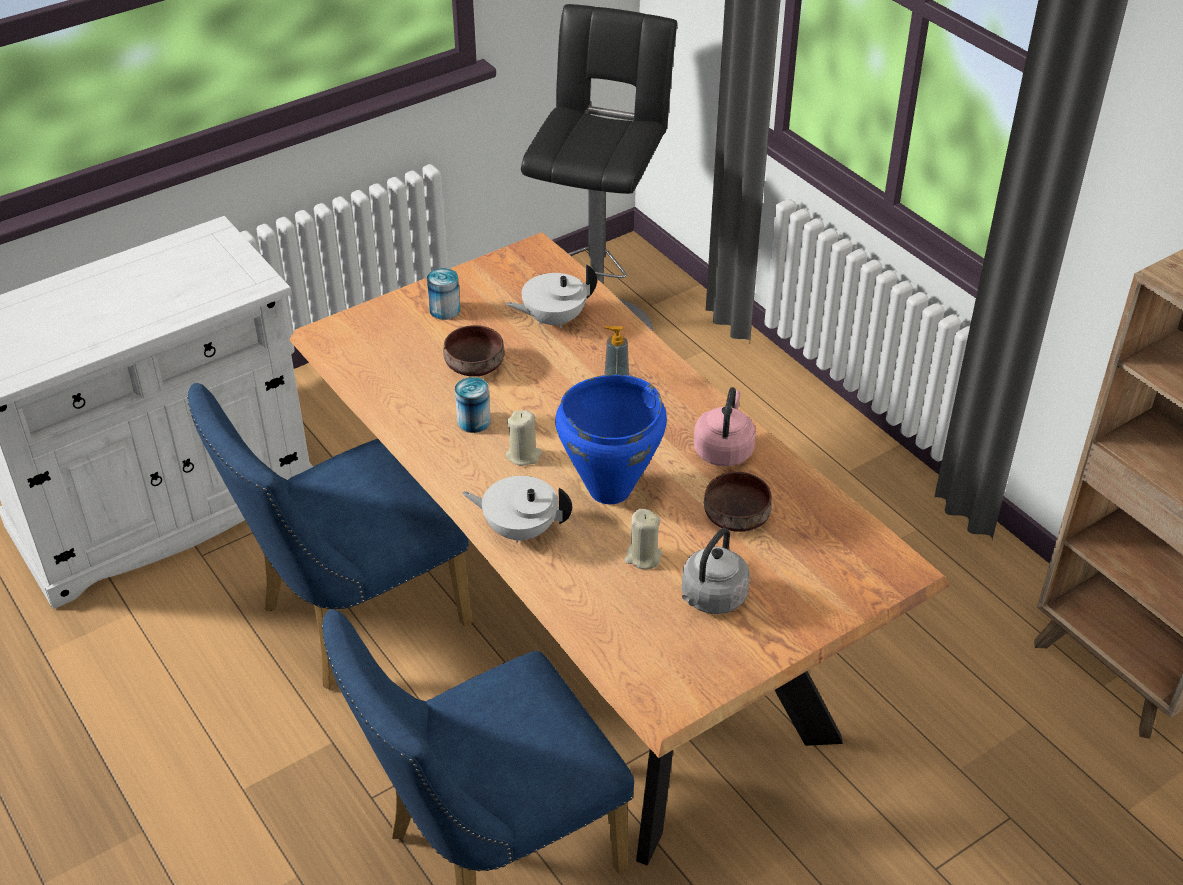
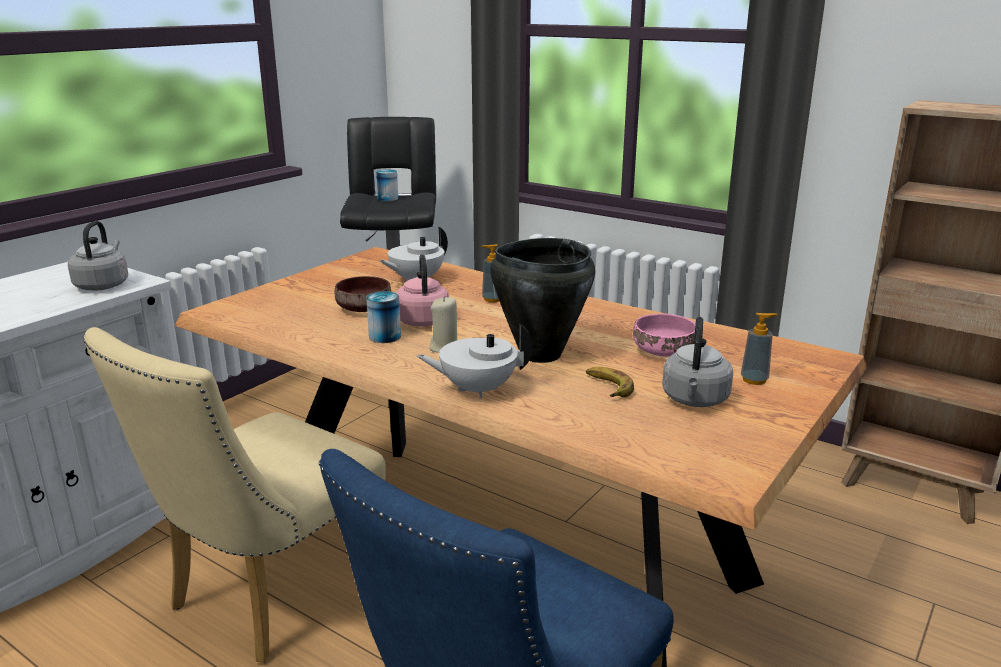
camera: 20 degrees left, 20 degrees down
blue chair [187,383,472,689] -> beige chair [83,327,386,663]
can [427,268,460,320] -> can moved to [376,170,398,201]
blue cooking pot [555,374,667,504] -> black cooking pot [490,238,595,363]
beige candle [625,509,662,569] -> banana [586,367,634,397]
pink kettle [694,387,755,466] -> pink kettle moved to [396,254,449,327]
brown bowl [704,472,772,532] -> pink bowl [633,314,696,357]
none -> grey kettle [68,221,129,290]
none -> soap dispenser [741,313,778,385]

